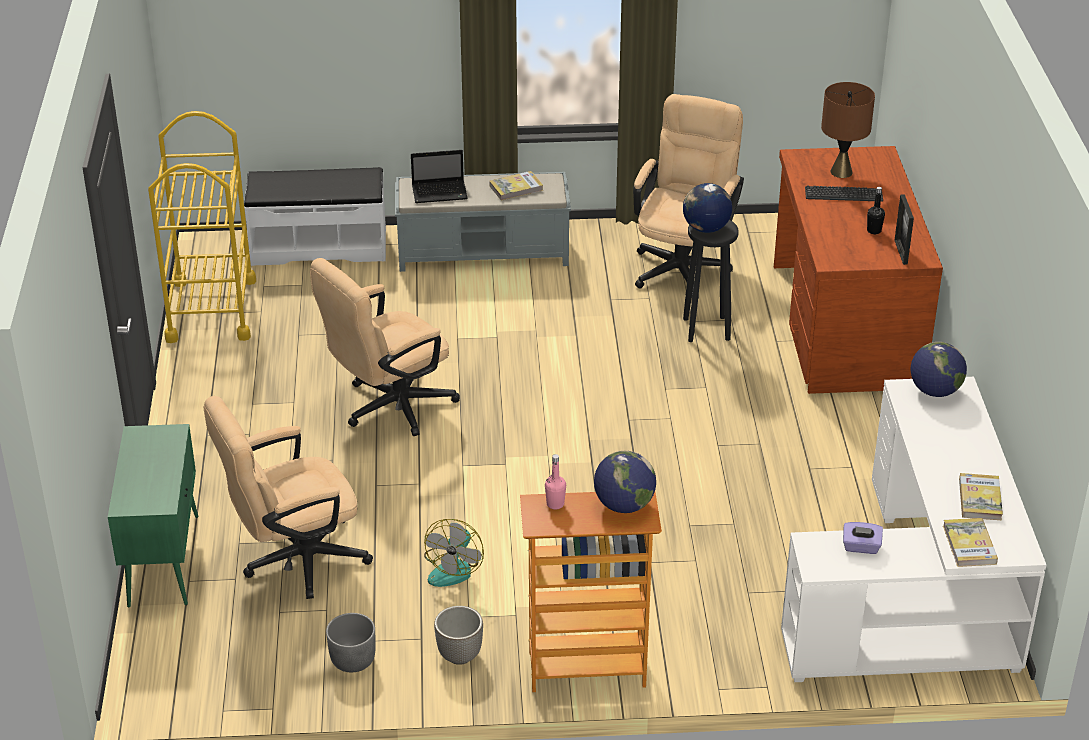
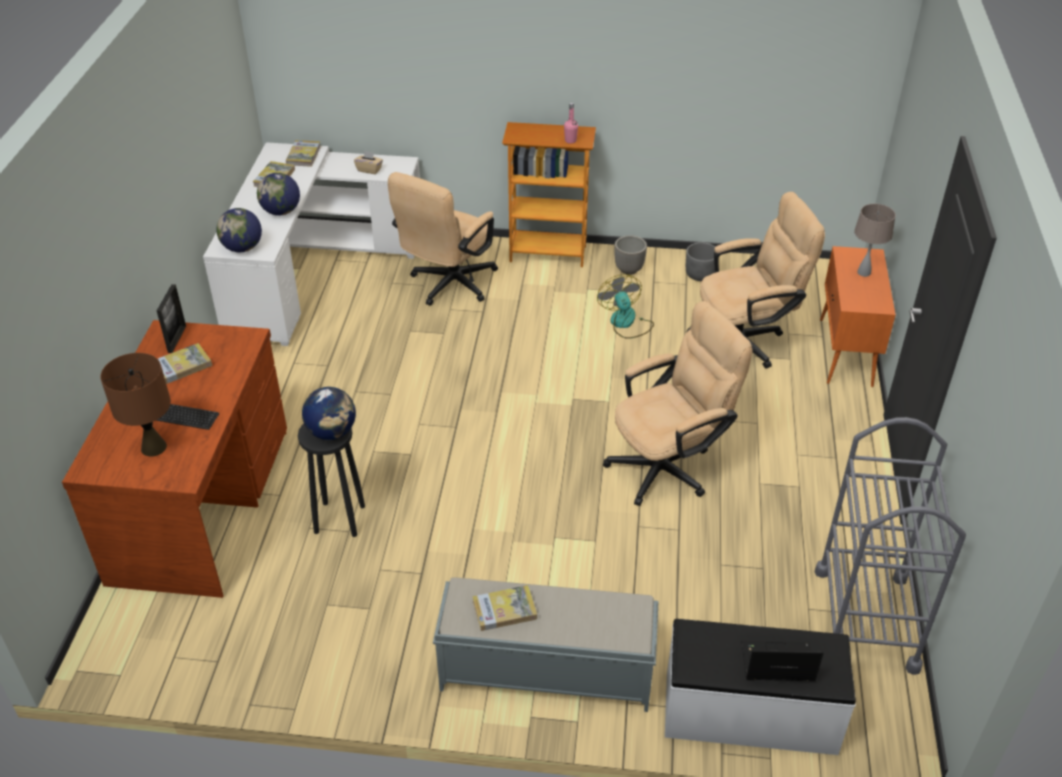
camera: 170 degrees left, 5 degrees up
green cabinet [108,424,199,607] -> orange cabinet [820,246,896,387]
yellow cart [148,111,256,343] -> grey cart [814,417,966,675]
laptop [411,150,468,203] -> laptop moved to [741,641,823,681]
fan [424,519,484,587] -> fan turned 45 degrees counterclockwise [597,274,654,339]
globe [594,451,656,513] -> globe moved to [257,173,300,216]
beige office chair [633,94,744,299] -> beige office chair moved to [388,172,498,306]
purple tissue box [843,522,883,554] -> beige tissue box [354,151,383,174]
black bottle [867,187,885,234] -> book [158,343,212,384]
none -> beige table lamp [854,204,896,277]

